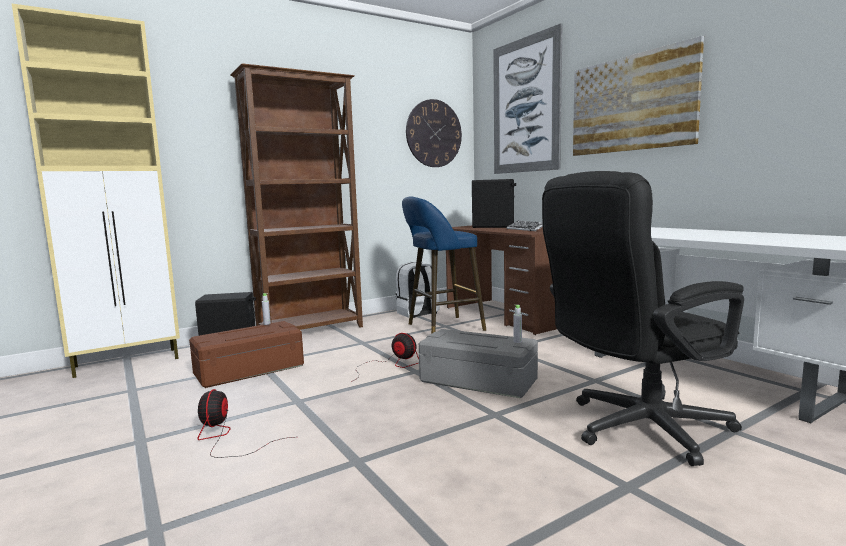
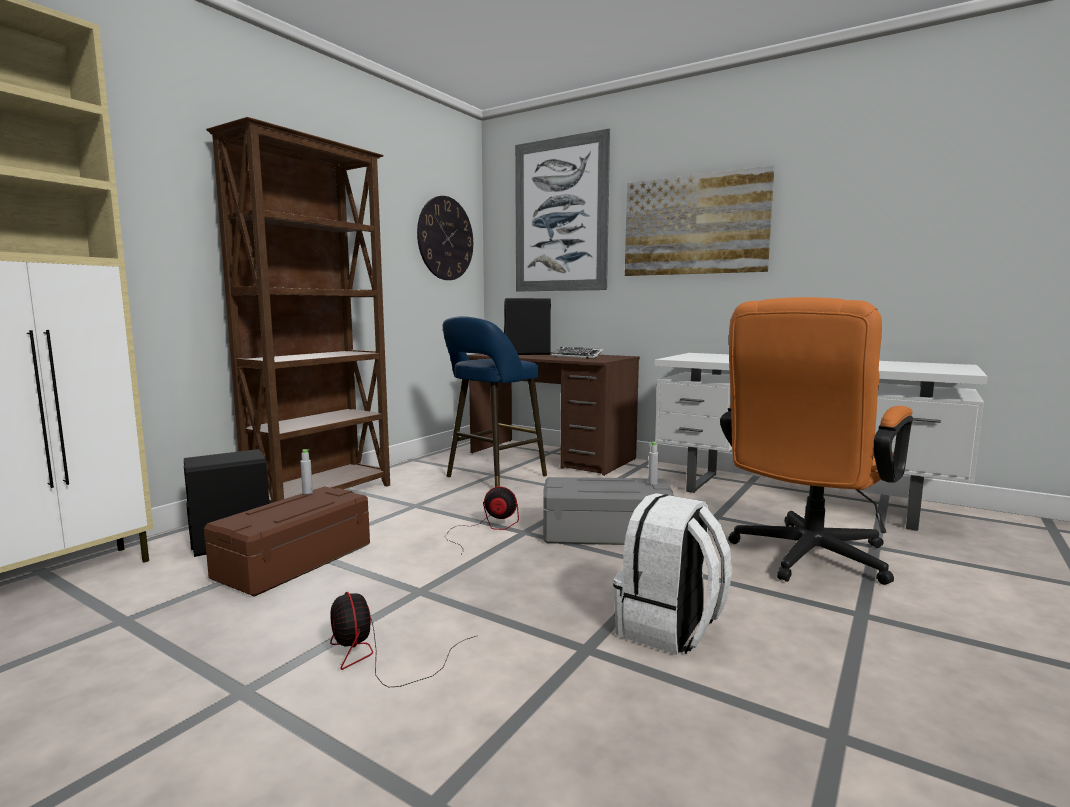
camera: 25 degrees left, 0 degrees up
white backpack [395,262,440,318] -> white backpack moved to [613,493,732,655]
black office chair [542,171,744,466] -> orange office chair [720,297,913,585]

